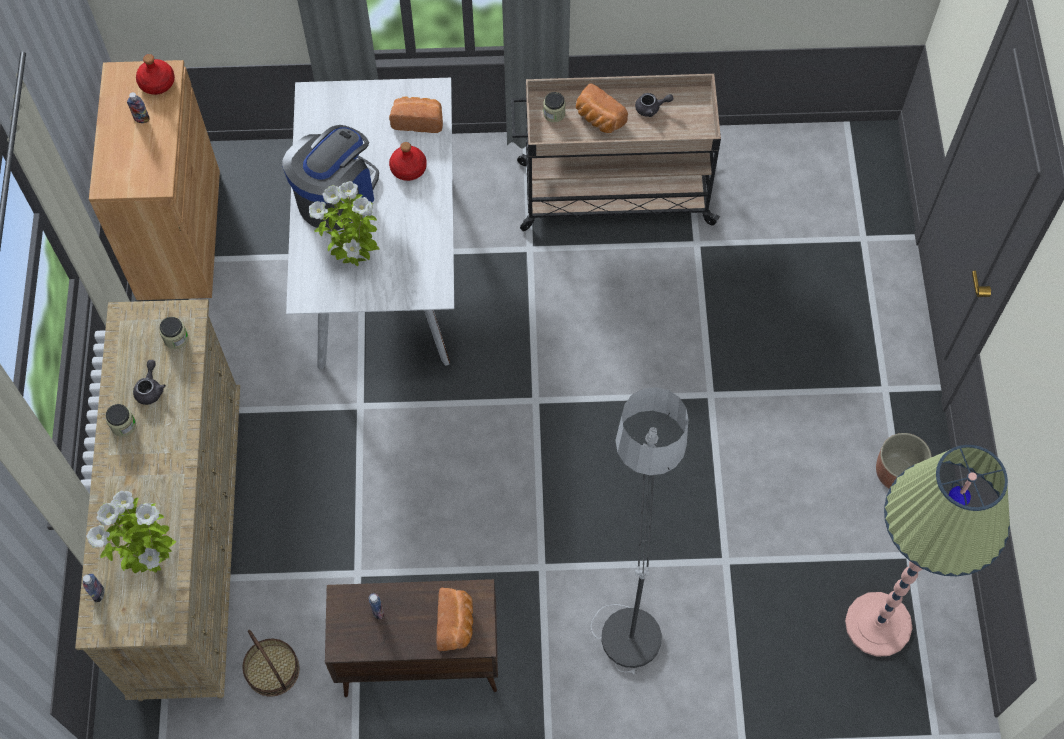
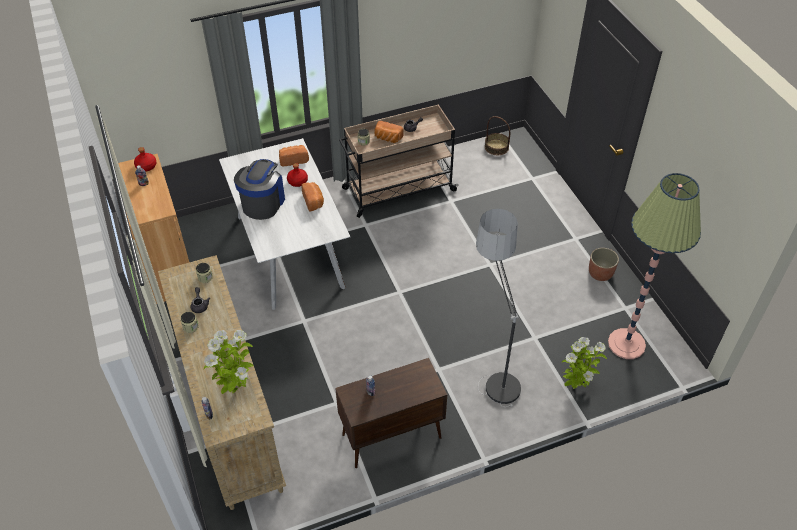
camera: 20 degrees left, 15 degrees down
basket [243,630,300,697] -> basket moved to [485,116,510,155]
potted plant [309,181,380,266] -> potted plant moved to [561,337,607,389]
bread [436,588,473,651] -> bread moved to [301,182,324,211]

